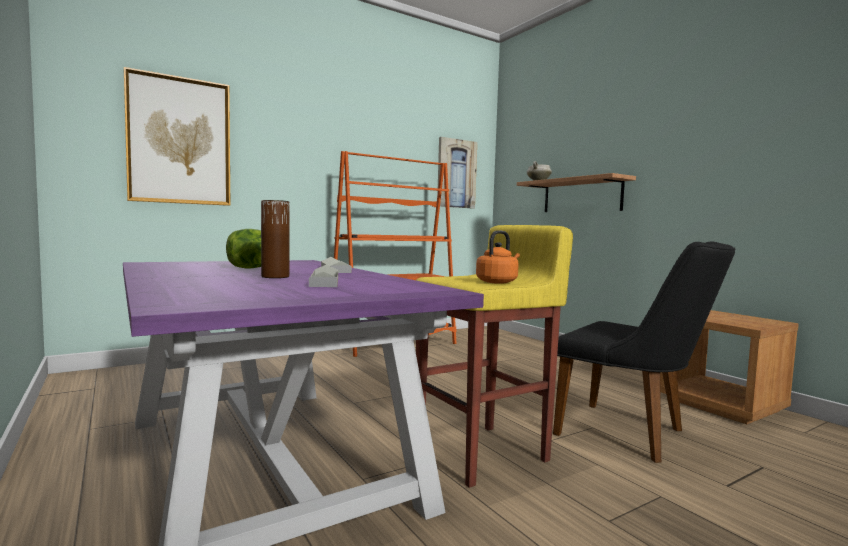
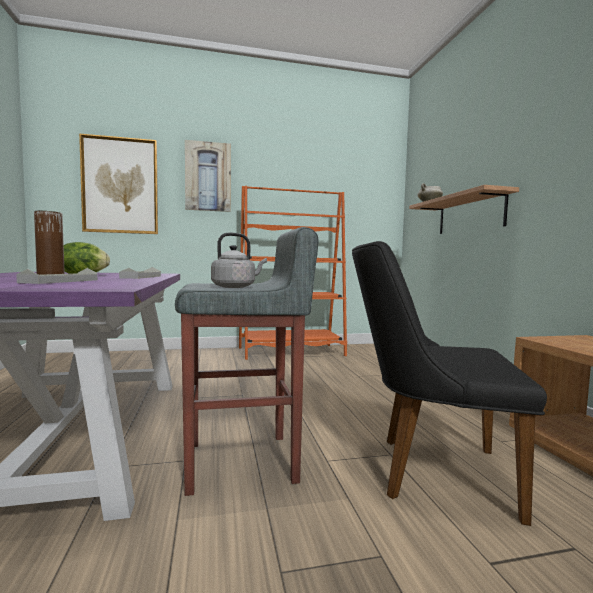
camera: 20 degrees right, 0 degrees up
yellow stool [416,225,573,488] -> grey stool [175,227,318,496]
picture [437,137,477,208] -> picture moved to [185,140,231,212]
orange kettle [476,230,520,284] -> grey kettle [211,233,267,288]
black chair [553,241,736,463] -> black chair turned 135 degrees clockwise [352,241,547,526]

